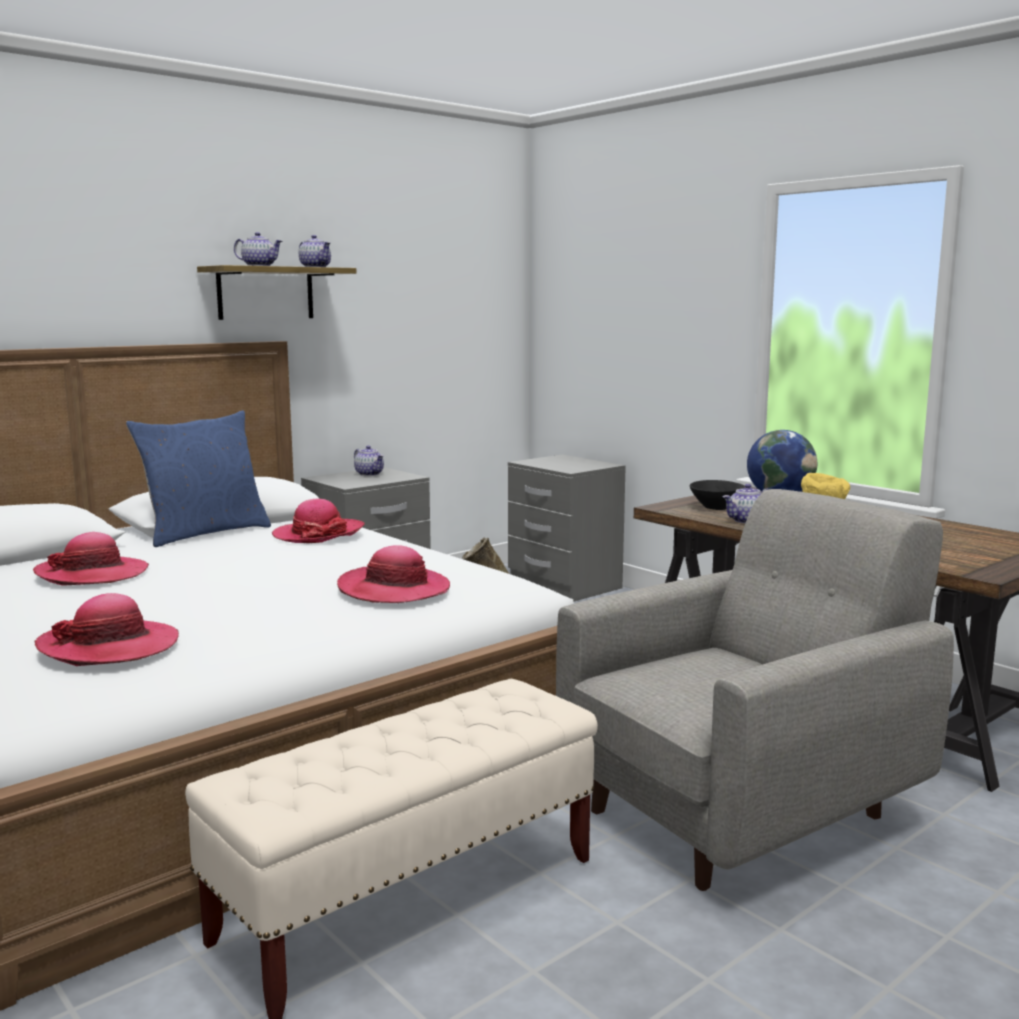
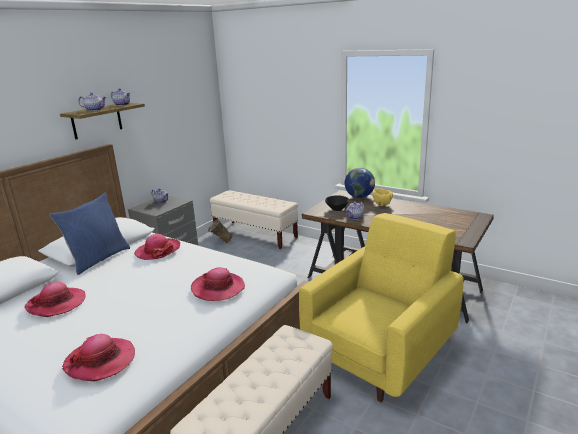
camera: 15 degrees left, 10 degrees up
grey nightstand [508,455,626,602] -> beige bench [210,190,298,249]
grey armchair [556,489,954,891] -> yellow armchair [299,213,464,402]

